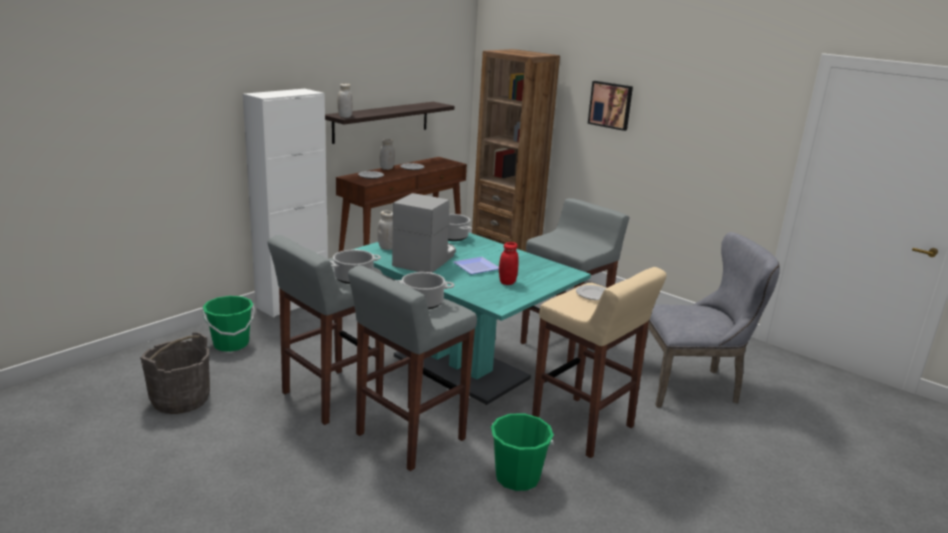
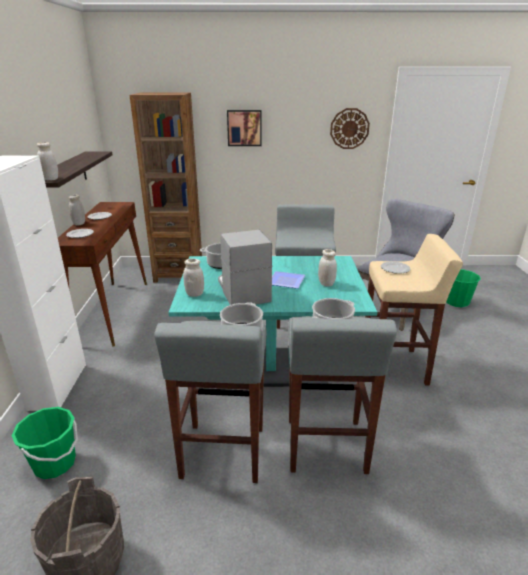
camera: 40 degrees left, 5 degrees up
green bucket [491,413,554,491] -> green bucket moved to [446,269,481,308]
red jar [499,242,519,285] -> white jar [318,249,337,287]
none -> wall clock [330,108,370,149]

